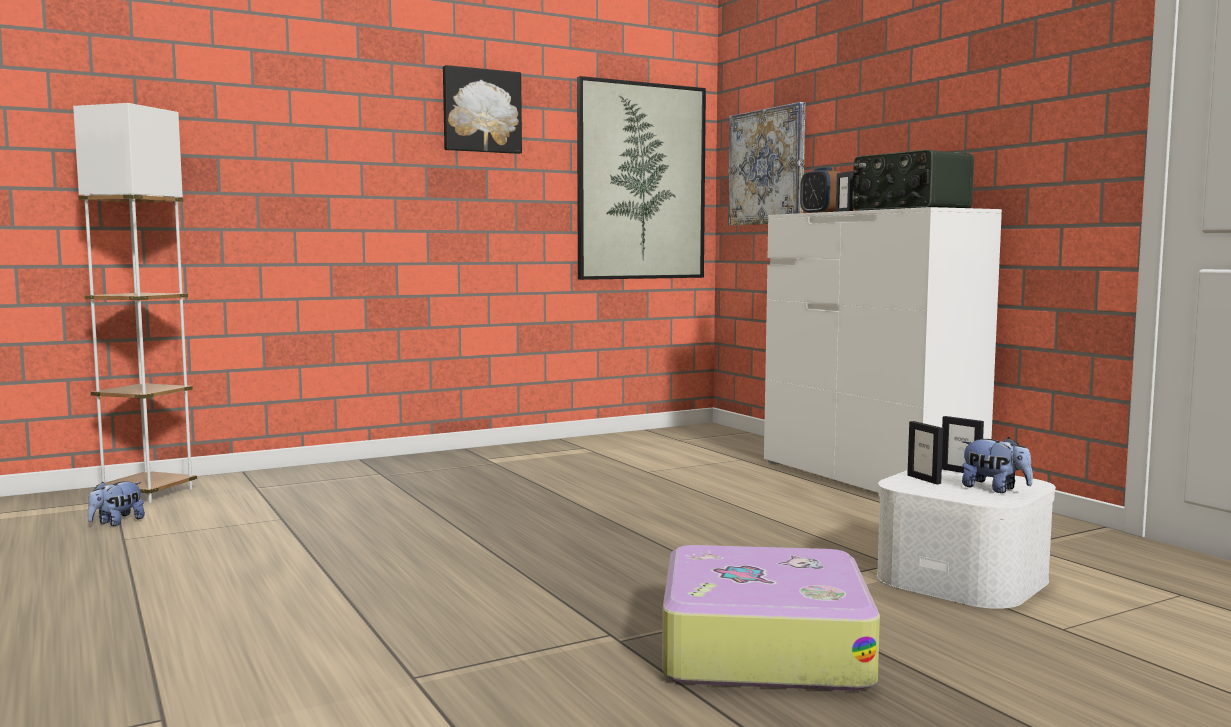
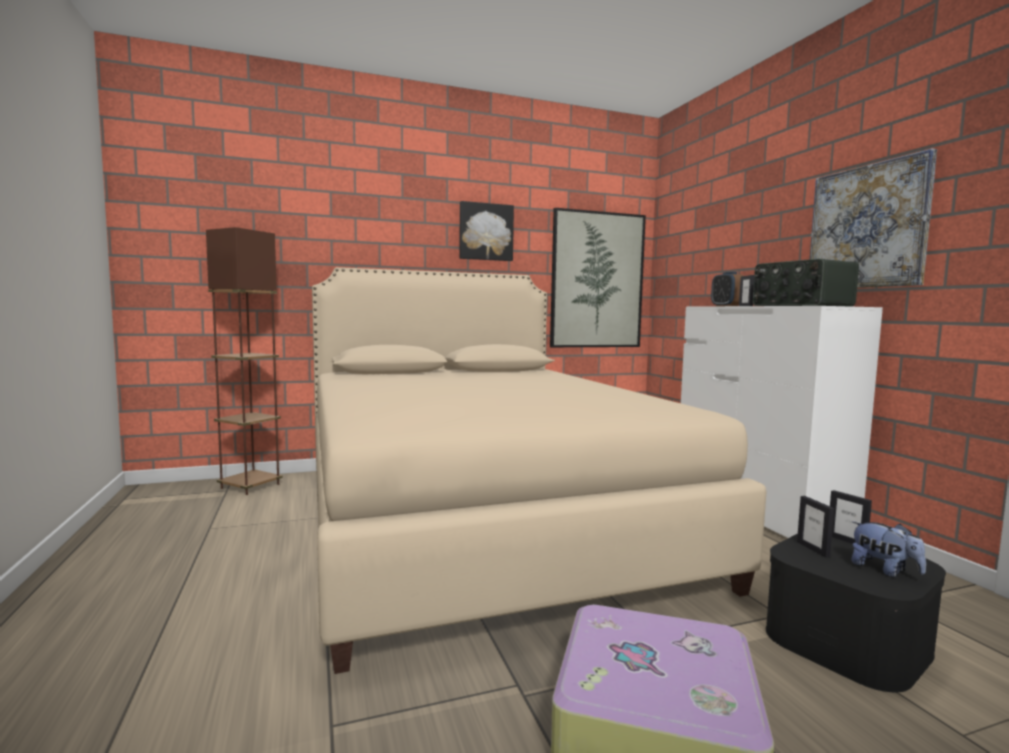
camera: 10 degrees right, 0 degrees up
white floor lamp [73,103,197,503] -> brown floor lamp [206,227,283,495]
plush toy [88,481,145,526] -> none
picture [728,102,805,225] -> picture moved to [810,148,937,288]
white storage box [877,470,1056,609] -> black storage box [766,533,946,693]
none -> beige bed [312,267,767,674]

